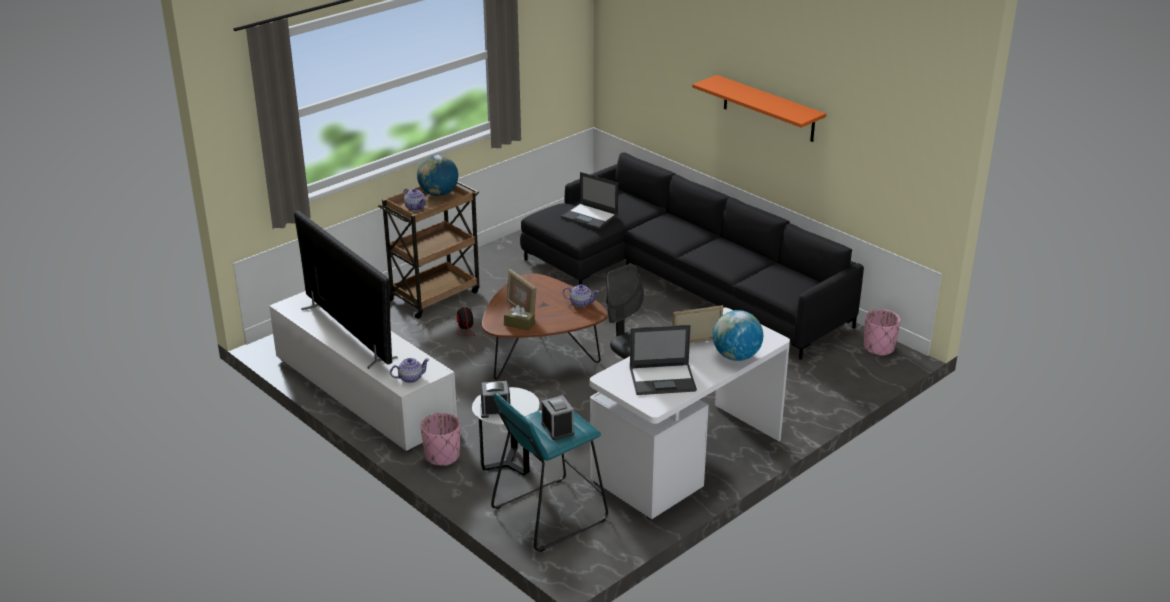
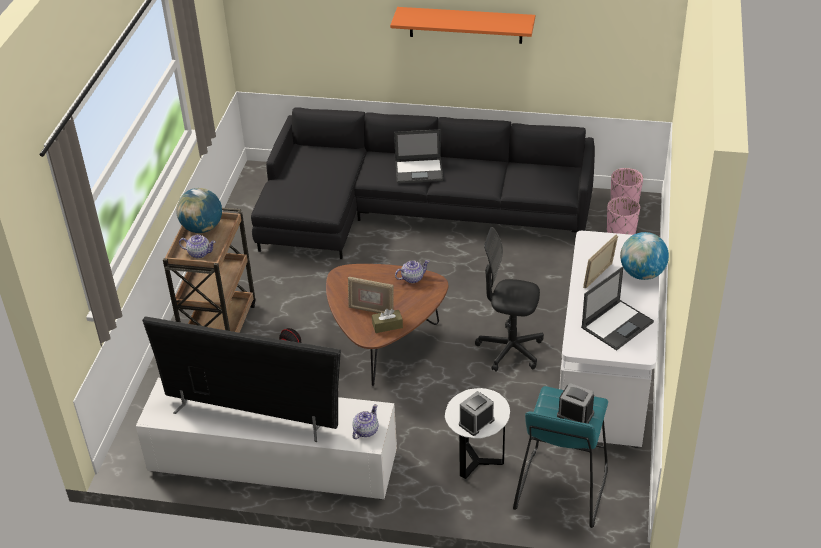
camera: 35 degrees left, 10 degrees up
pink planter [421,413,460,466] -> pink planter moved to [607,197,640,235]
laptop [561,172,618,229] -> laptop moved to [394,129,443,183]

